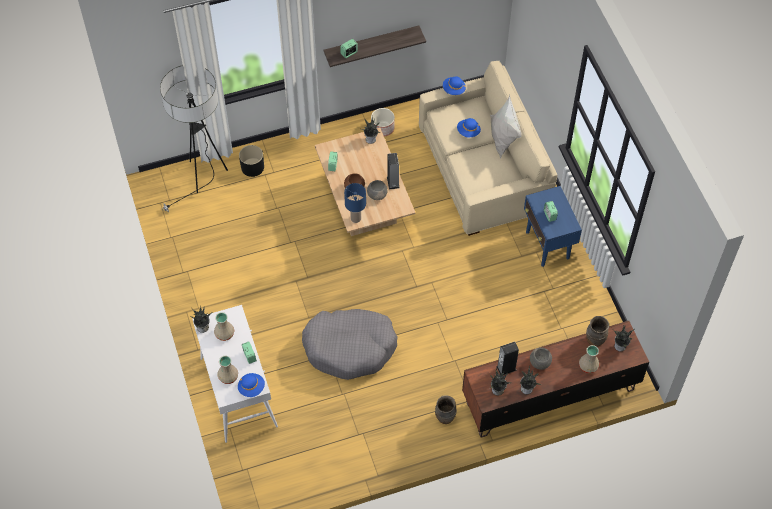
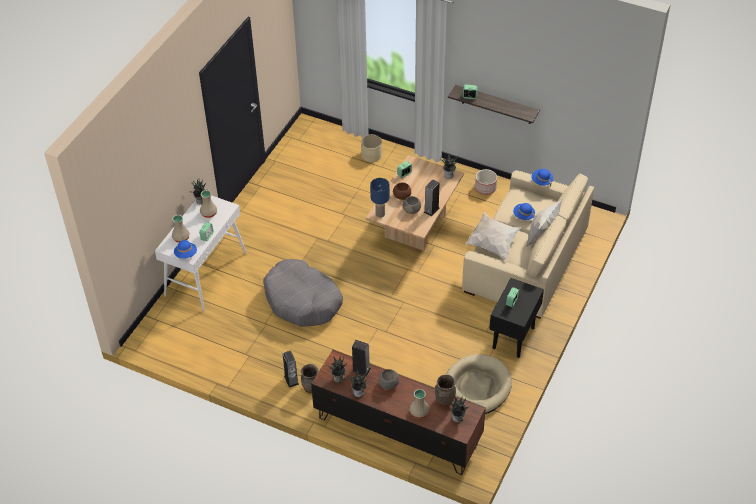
camera: 45 degrees right, 10 degrees down
floor lamp [160,65,228,212] -> none
black planter [239,145,264,177] -> beige planter [361,134,382,162]
blue side table [524,186,582,267] -> black side table [489,278,544,358]
none -> speaker [283,351,299,388]
none -> beige dog bed [446,354,512,414]
none -> white pillow [465,212,521,260]

